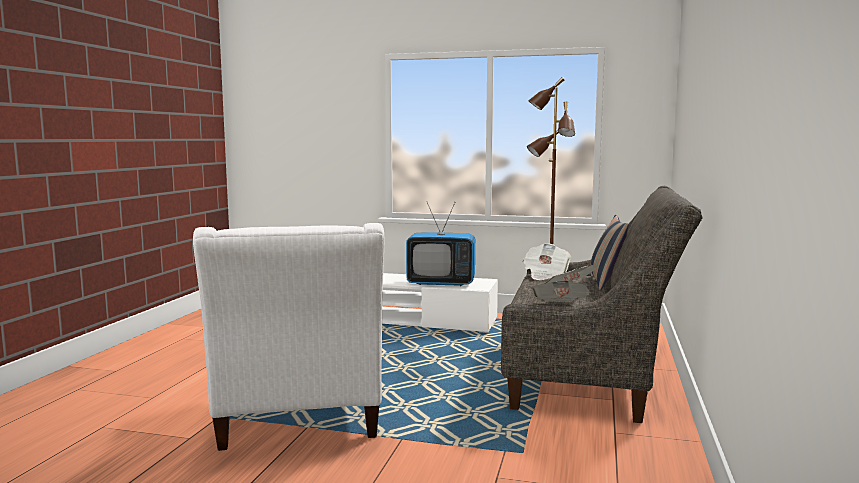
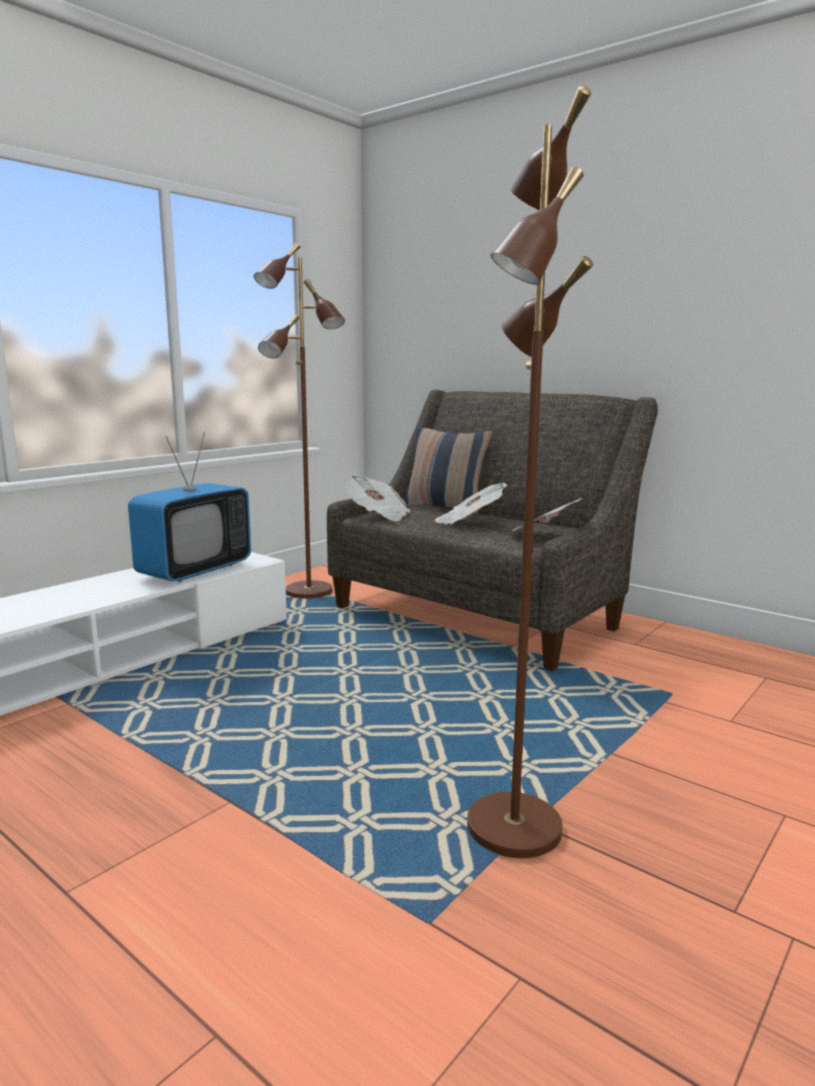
camera: 65 degrees left, 5 degrees up
white armchair [193,223,385,451] -> brown floor lamp [467,85,593,858]

